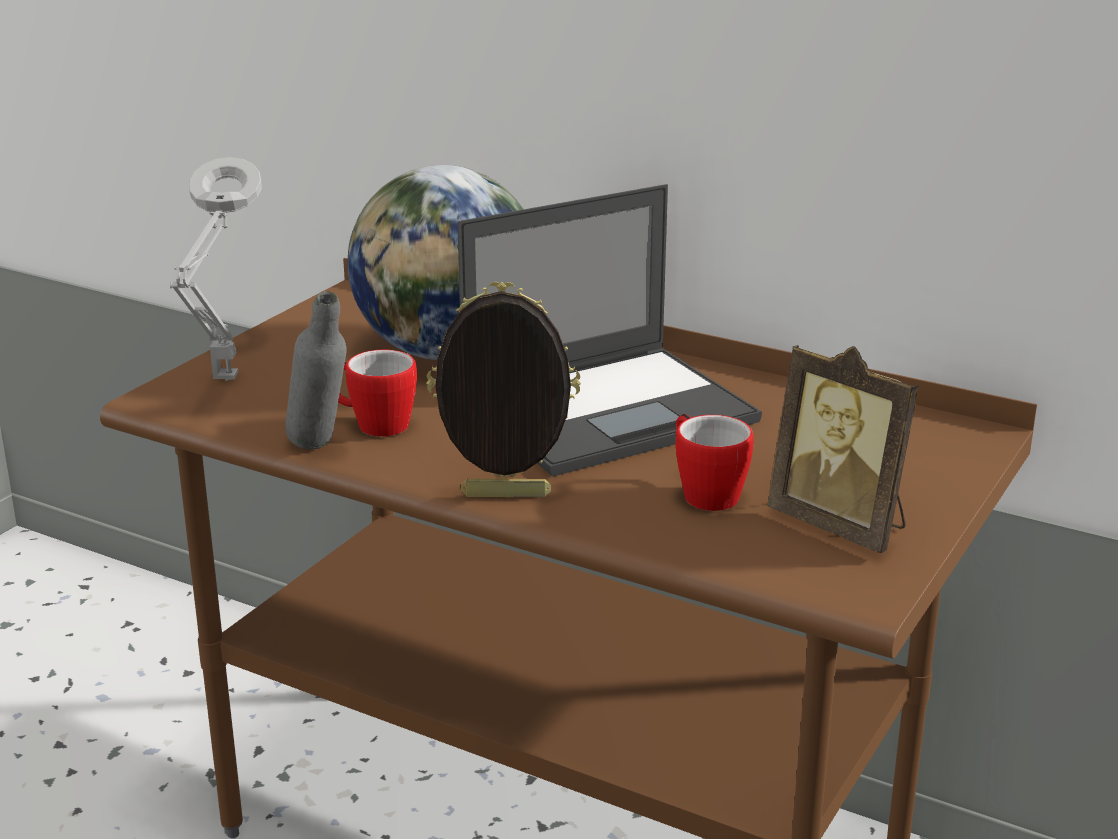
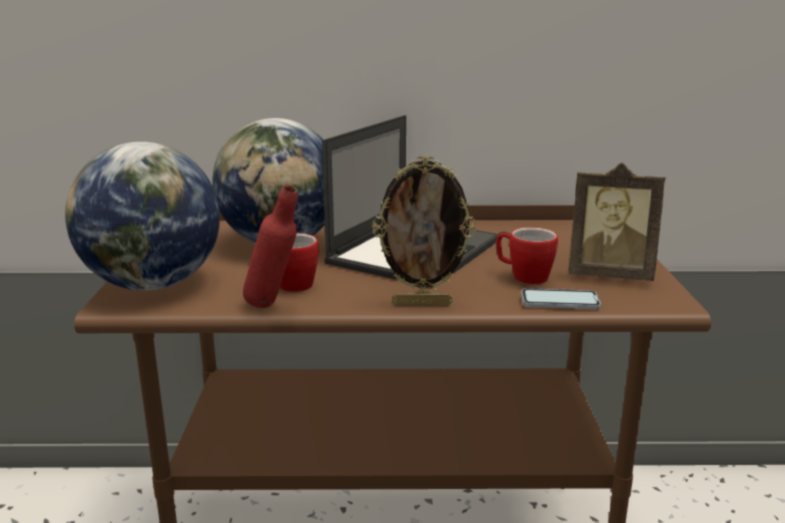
camera: 30 degrees left, 5 degrees down
grey table lamp [170,157,262,381] -> globe [65,142,220,291]
grey bottle [285,291,347,450] -> red bottle [243,185,298,308]
picture frame [426,282,581,497] -> picture frame turned 150 degrees counterclockwise [372,155,476,306]
none -> phone [521,288,601,309]

